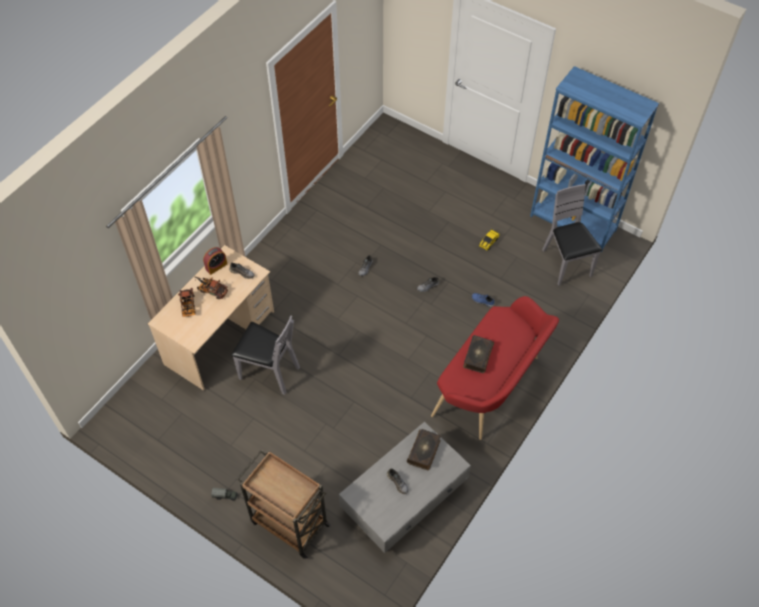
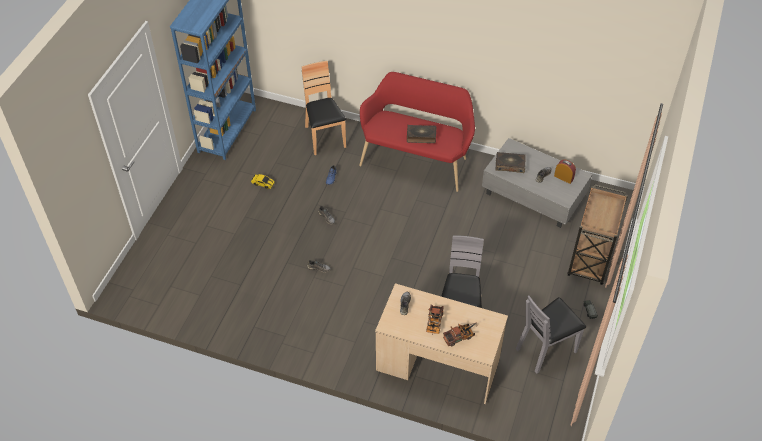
camera: 105 degrees left, 5 degrees down
alarm clock [203,247,227,275] -> alarm clock moved to [554,159,576,184]
grey chair [542,184,602,286] -> grey chair moved to [516,296,586,374]
none -> brown chair [302,61,346,155]

